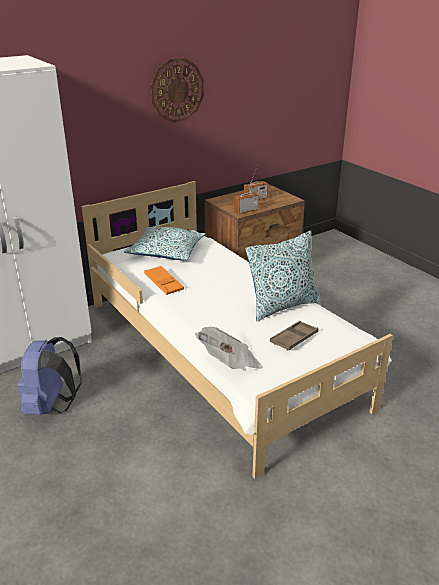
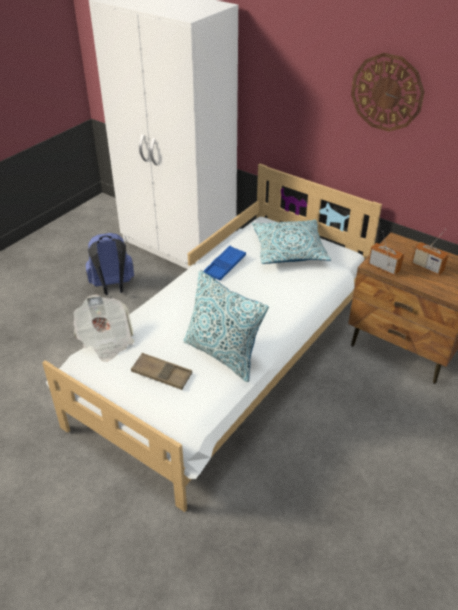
camera: 70 degrees right, 10 degrees up
orange tray [144,266,184,295] -> blue tray [203,246,246,281]

